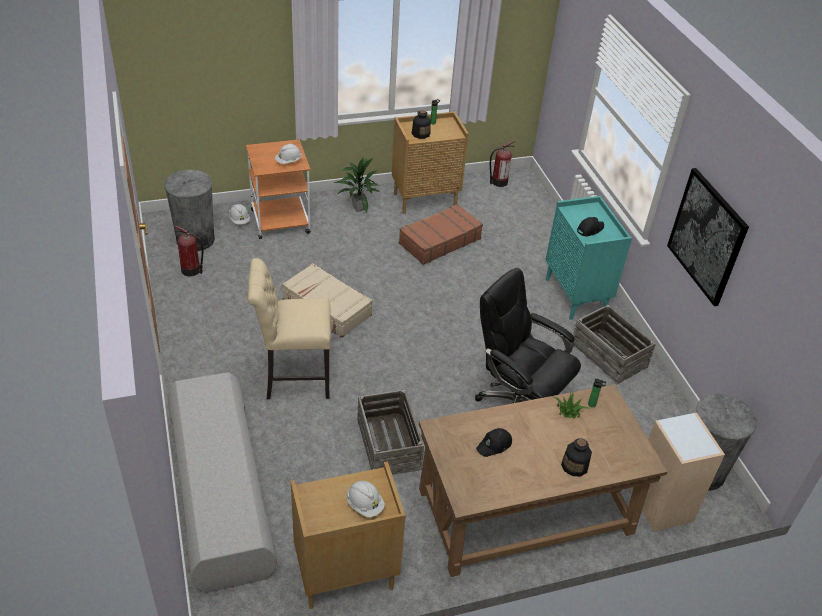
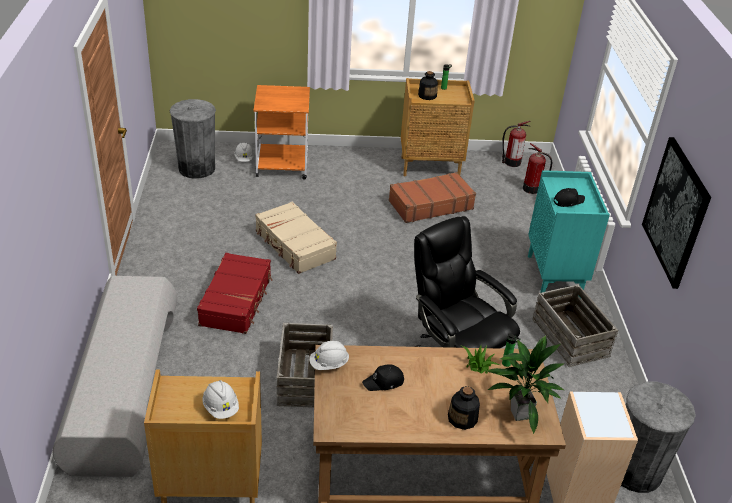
camera: 15 degrees right, 5 degrees down
fire extinguisher [174,225,203,277] -> fire extinguisher moved to [523,143,552,194]
beige stool [248,258,331,399] -> red suitcase [197,253,273,334]
white hard hat [275,144,302,164] -> white hard hat moved to [309,341,349,370]
potted plant [334,157,379,213] -> potted plant moved to [484,335,564,435]

